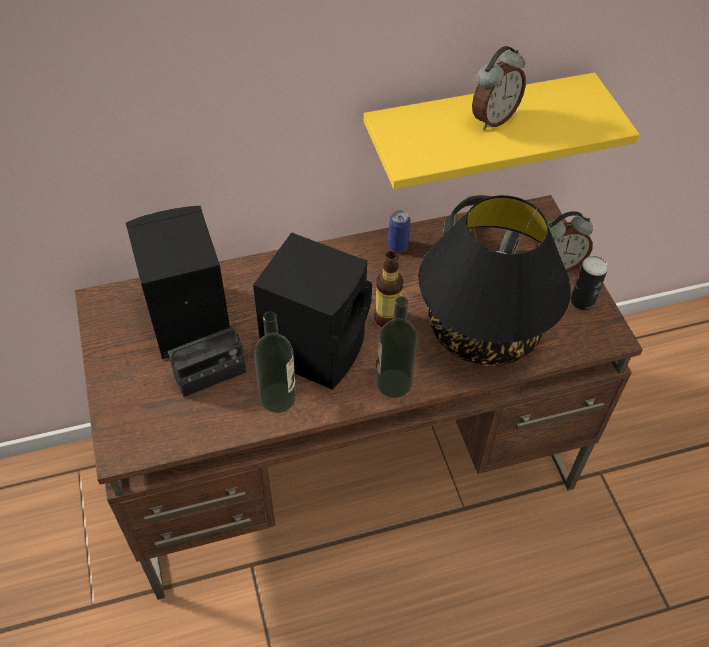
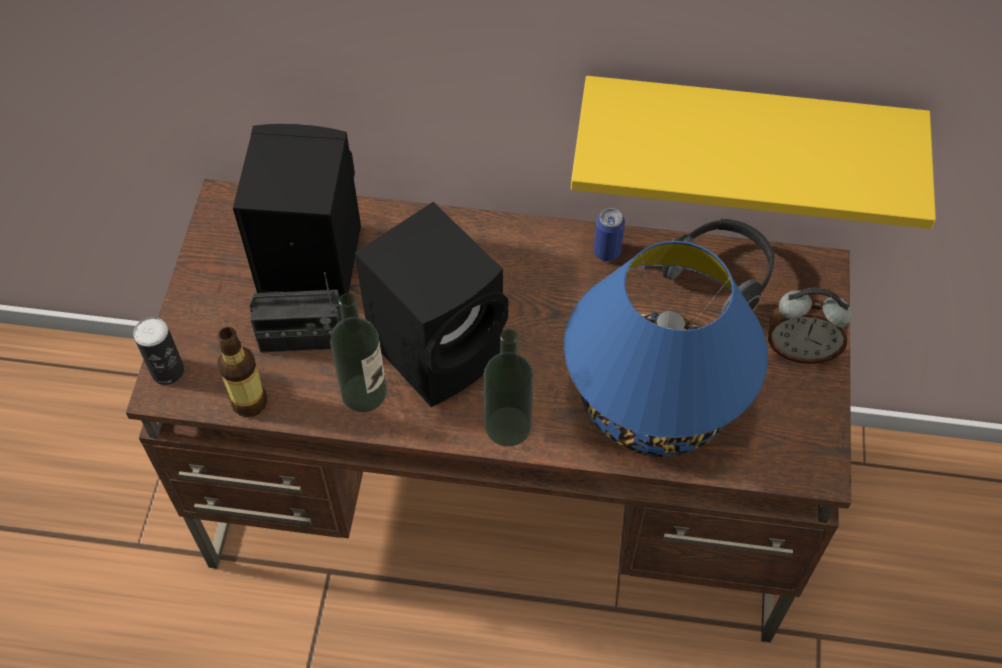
camera: 25 degrees right, 5 degrees up
bottle [374,251,404,327] -> bottle moved to [217,327,268,417]
black table lamp [419,195,571,366] -> blue table lamp [564,241,768,457]
alarm clock [472,46,526,130] -> none
can [571,256,608,310] -> can moved to [133,317,184,385]

